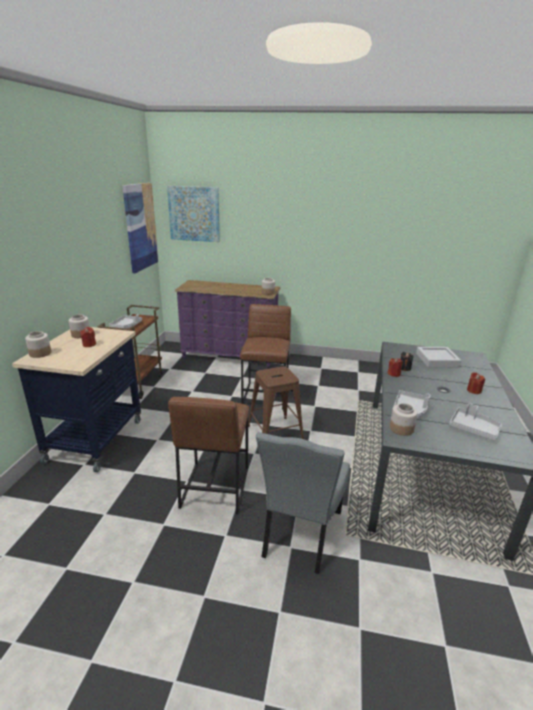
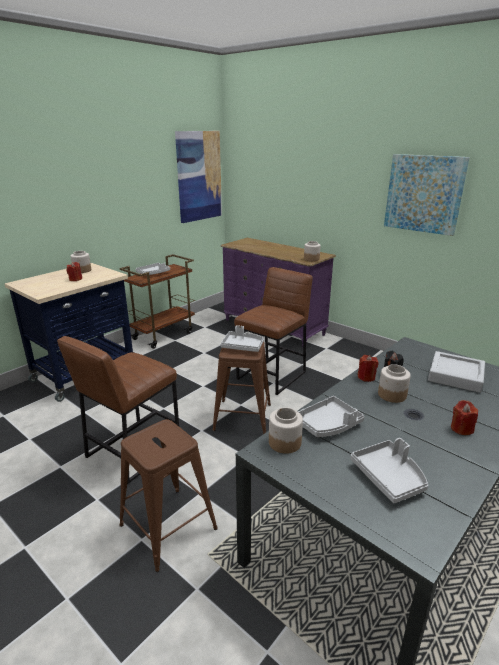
camera: 30 degrees right, 0 degrees up
jar [25,331,51,358] -> jar moved to [378,364,411,403]
picture [167,186,220,242] -> picture moved to [384,154,470,236]
grey chair [256,432,350,574] -> brown stool [119,419,218,572]
none -> grey tray [221,325,264,352]

